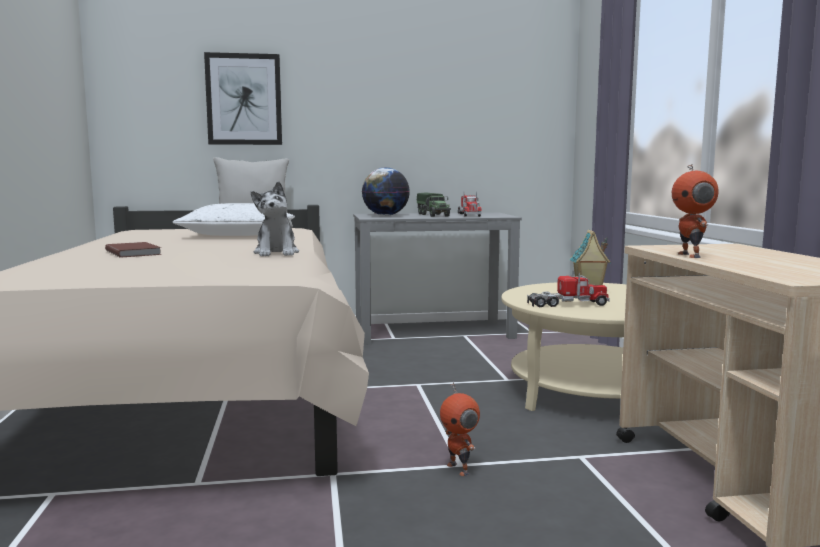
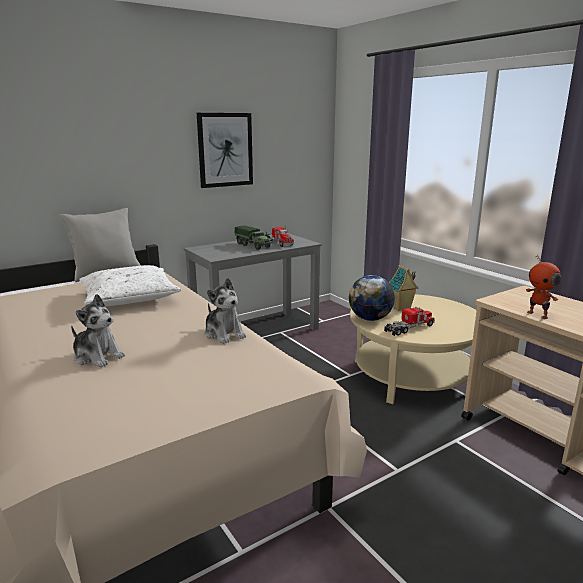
camera: 25 degrees left, 10 degrees up
brown book [105,242,162,258] -> plush toy [71,294,125,368]
picture [204,52,282,145] -> picture moved to [197,113,253,188]
globe [362,167,410,216] -> globe moved to [349,275,395,321]
toy robot [440,382,480,476] -> none

